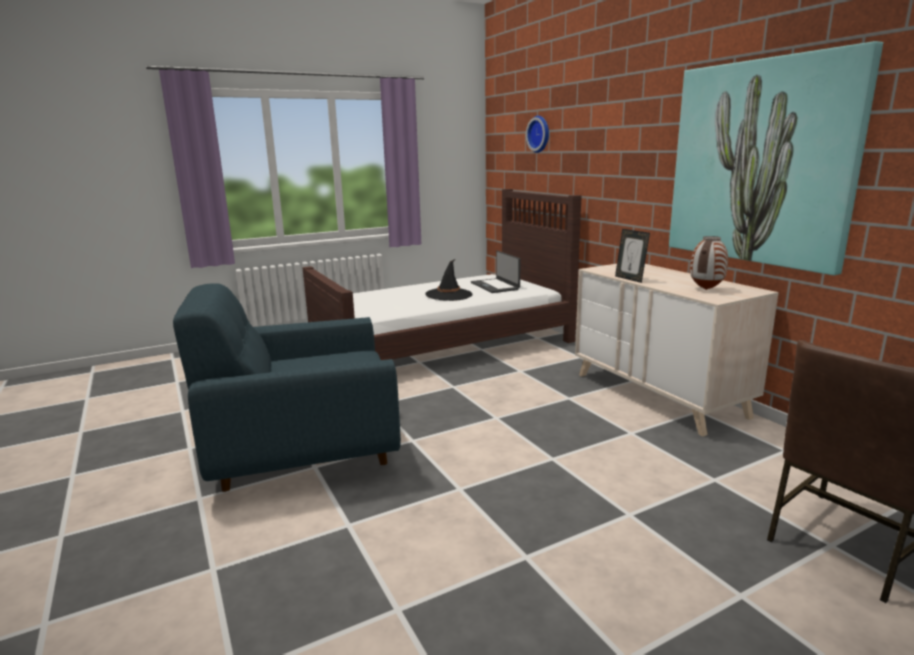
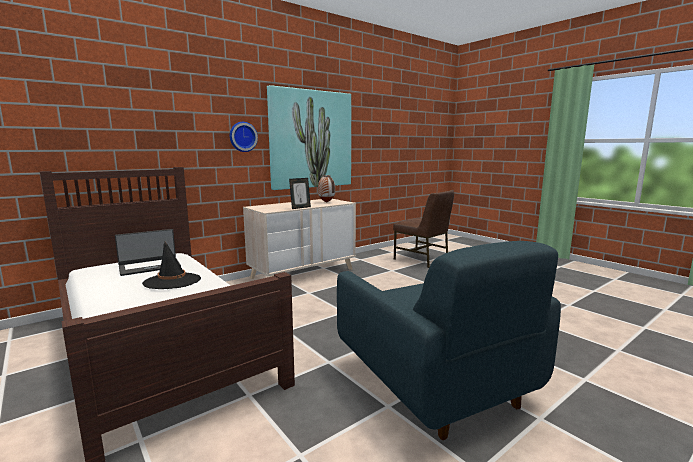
camera: 100 degrees left, 5 degrees down
wall clock [526,116,549,153] -> wall clock moved to [230,122,258,152]

